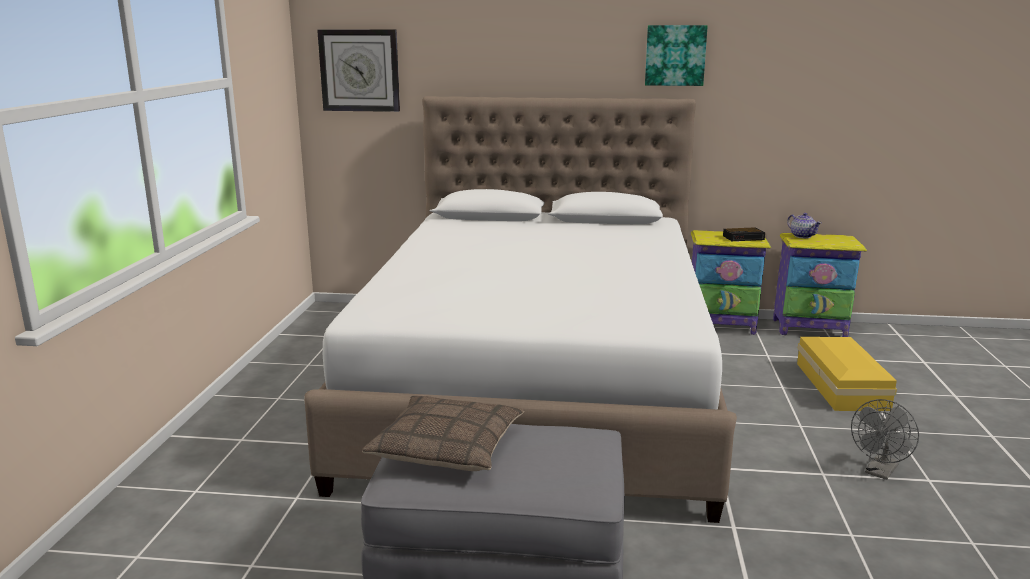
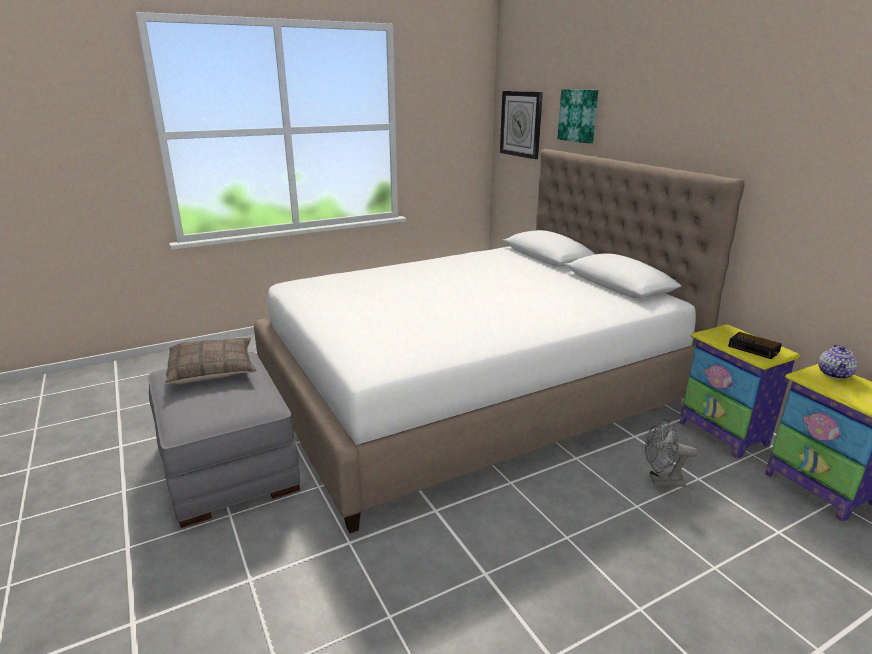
camera: 55 degrees right, 5 degrees up
picture [645,25,708,86] -> picture moved to [557,89,598,144]
yellow storage box [797,337,897,411] -> none
grey fan [851,399,919,480] -> grey fan moved to [645,419,697,487]

